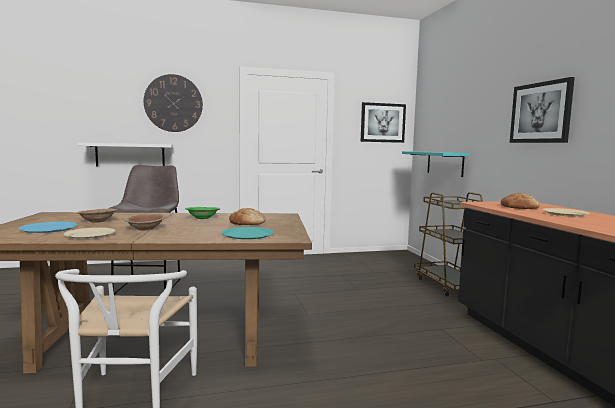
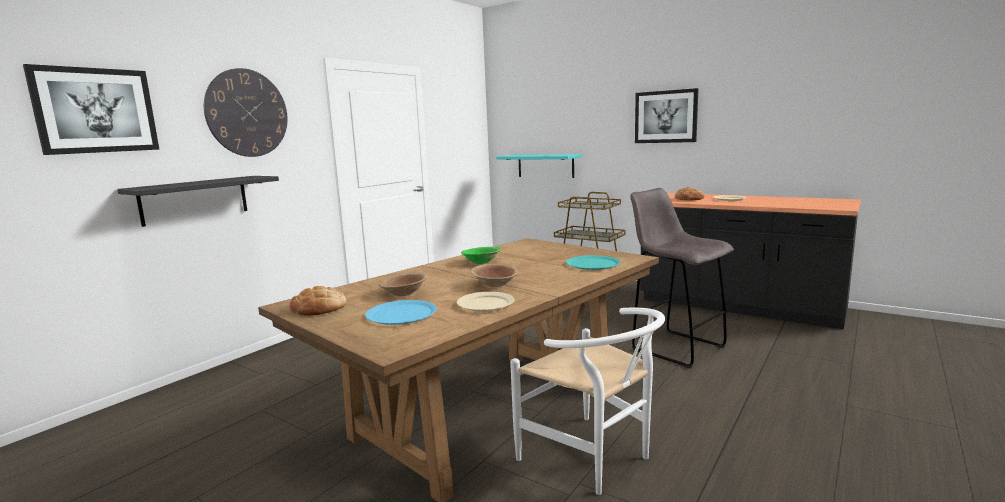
camera: 40 degrees left, 5 degrees up
white shelf [78,143,173,166] -> black shelf [117,176,279,227]
grey stool [109,165,180,295] -> grey stool moved to [630,188,734,369]
bread [229,208,266,225] -> bread moved to [289,286,347,316]
picture [361,102,406,143] -> picture moved to [23,64,159,155]

